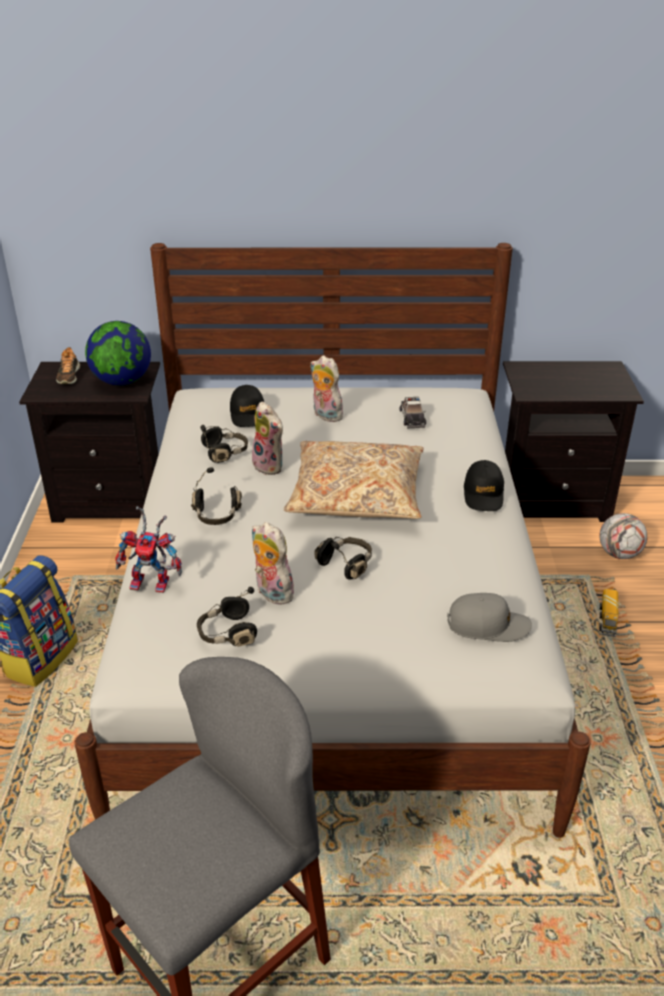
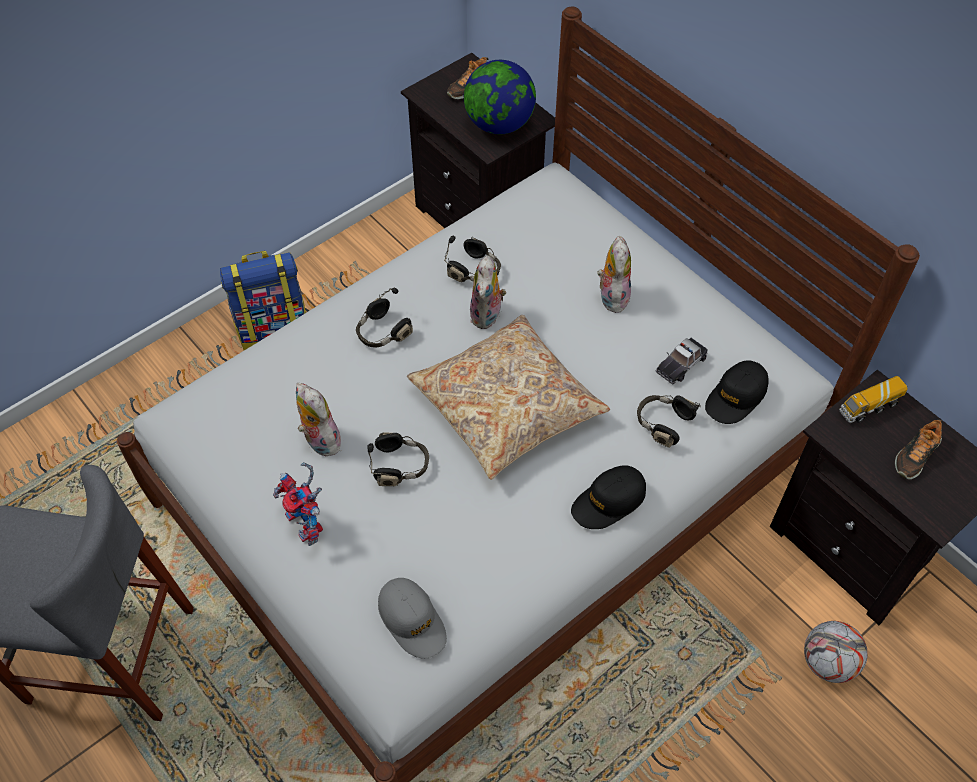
camera: 50 degrees right, 20 degrees up
toy robot [115,506,182,593] -> toy robot moved to [273,462,323,546]
black headphones [197,587,257,647] -> black headphones moved to [637,395,701,448]
black cap [230,385,264,427] -> black cap moved to [705,360,769,424]
plush toy [252,522,295,605] -> plush toy turned 45 degrees counterclockwise [296,383,341,456]
toy truck [599,589,618,637] -> toy truck moved to [839,376,908,423]
none -> shoe [895,420,942,479]

